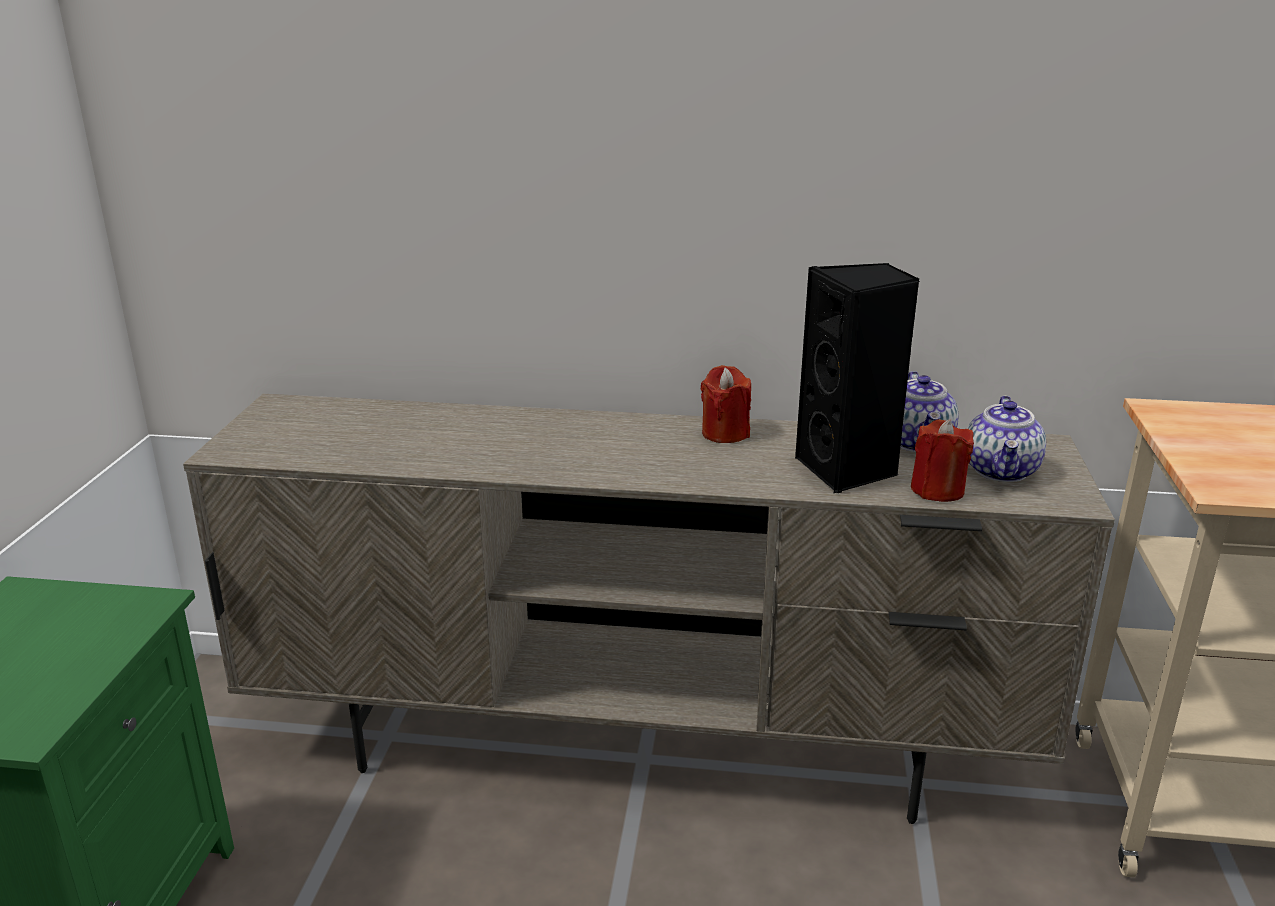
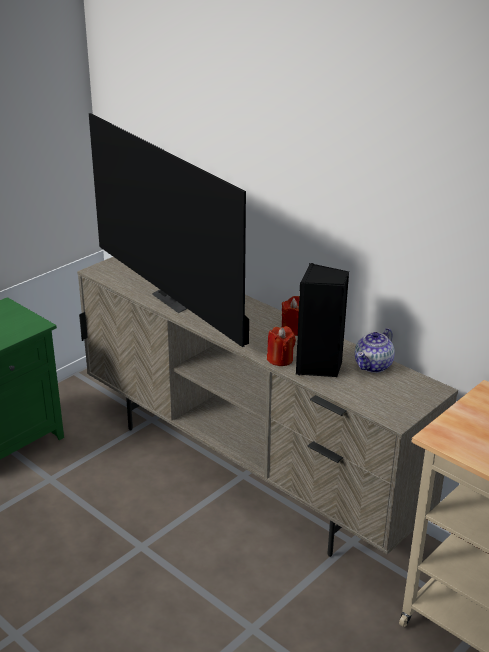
camera: 35 degrees right, 5 degrees up
red candle [911,419,974,502] -> red candle moved to [267,326,296,366]
teapot [967,396,1046,482] -> none
none -> television [89,113,249,347]

